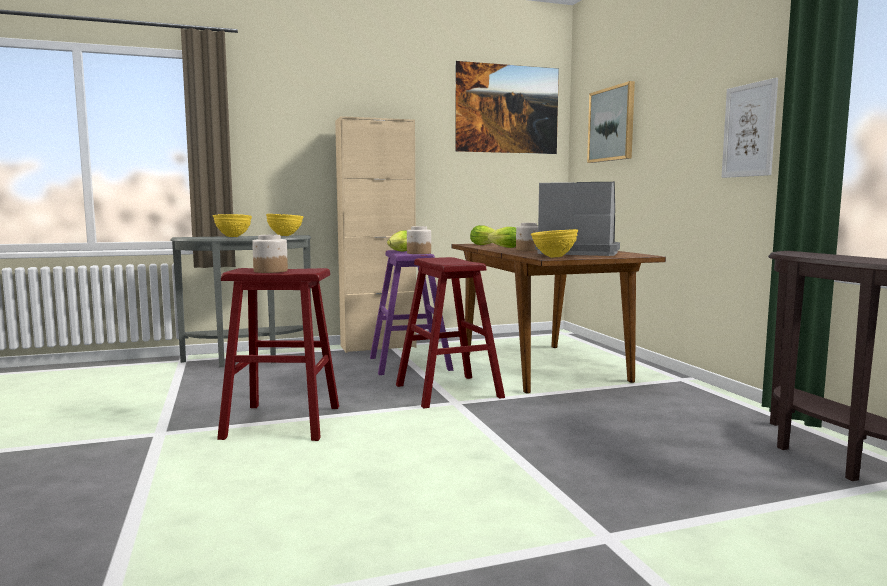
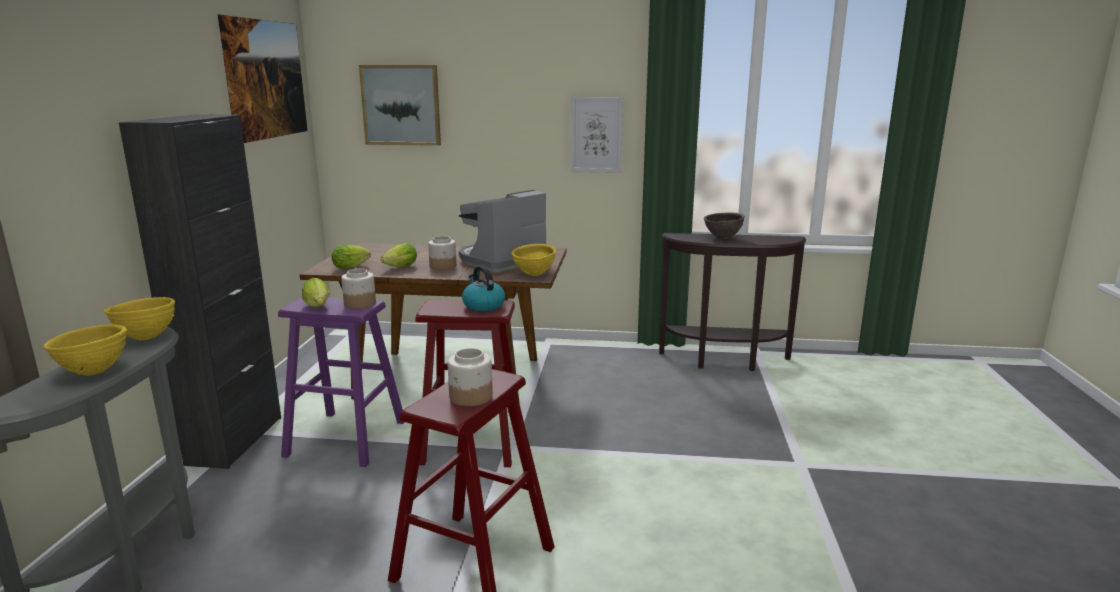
camera: 65 degrees left, 10 degrees up
beige cabinet [335,116,416,353] -> black cabinet [119,115,281,469]
none -> kettle [462,266,505,311]
none -> brown bowl [704,213,745,239]

